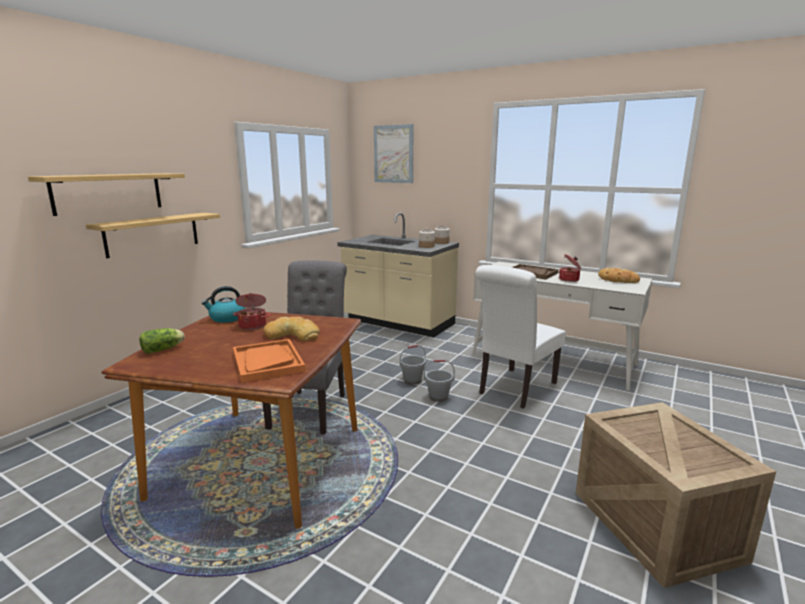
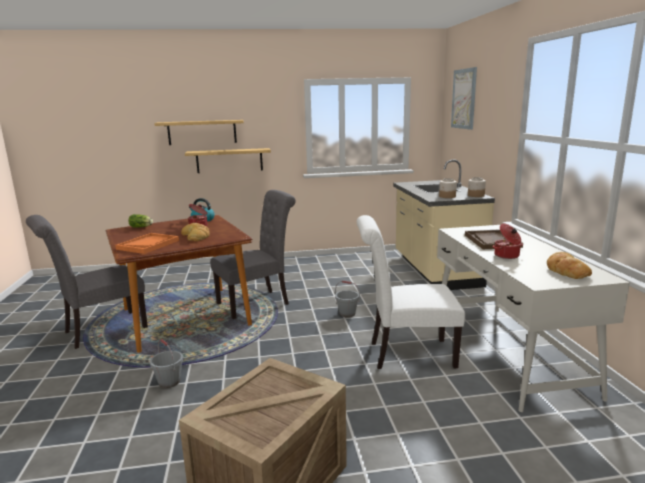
camera: 50 degrees right, 0 degrees up
grey bucket [424,360,455,402] -> grey bucket moved to [150,339,183,388]
none -> grey chair [26,215,148,349]

